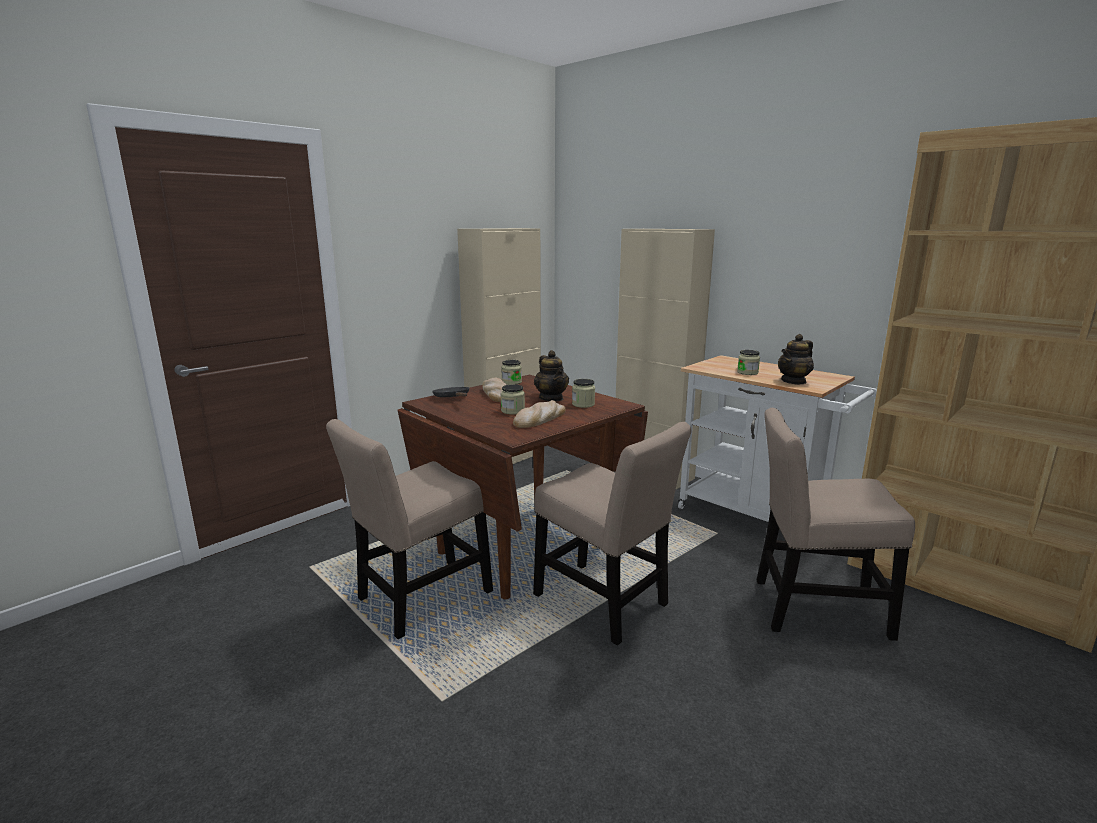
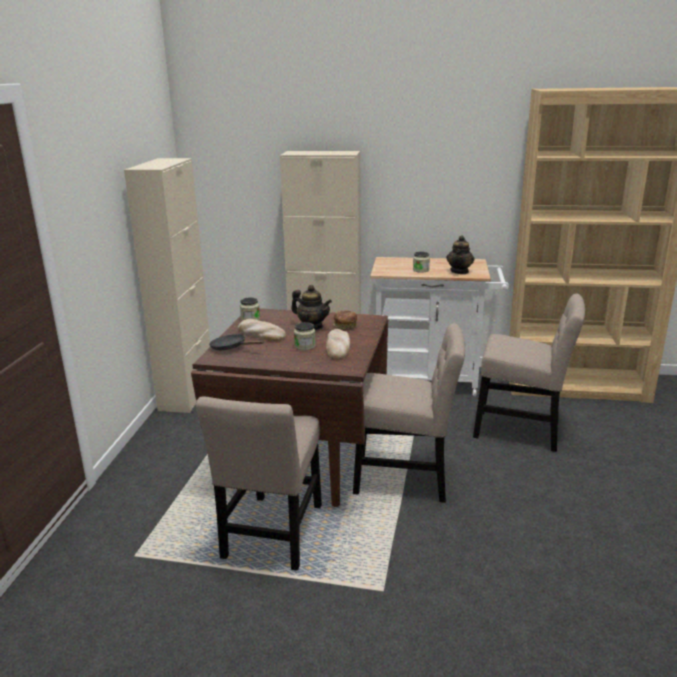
camera: 35 degrees left, 5 degrees up
jar [572,379,595,408] -> bread [334,310,357,329]
beige chair [757,408,915,641] -> beige chair turned 135 degrees counterclockwise [473,293,586,452]

